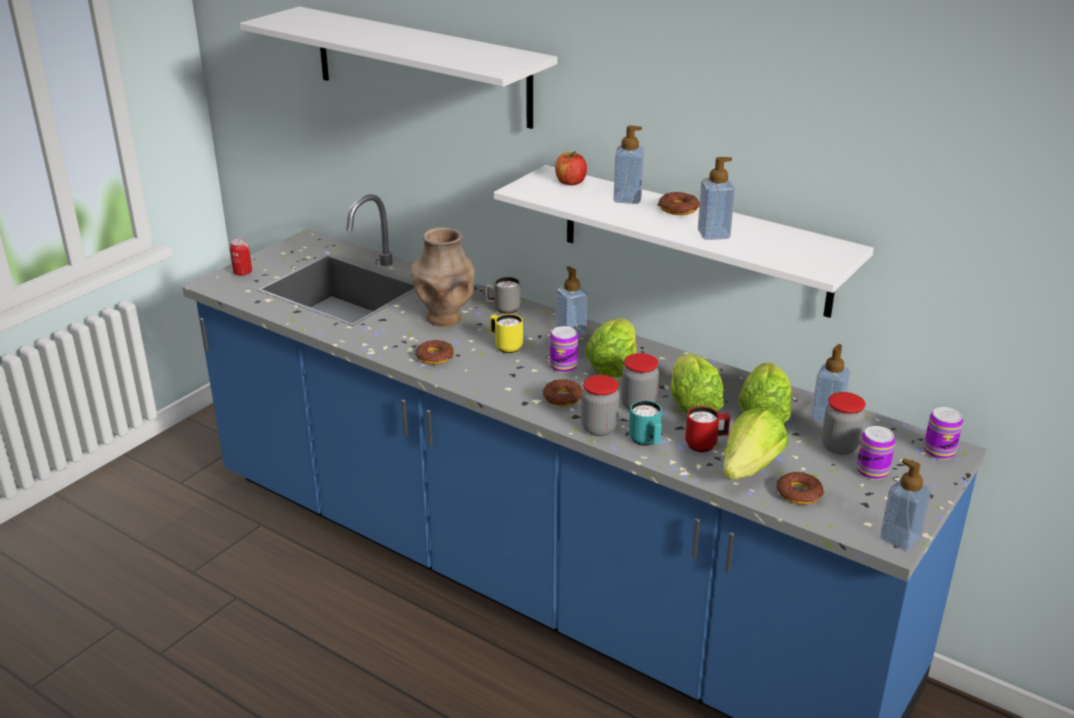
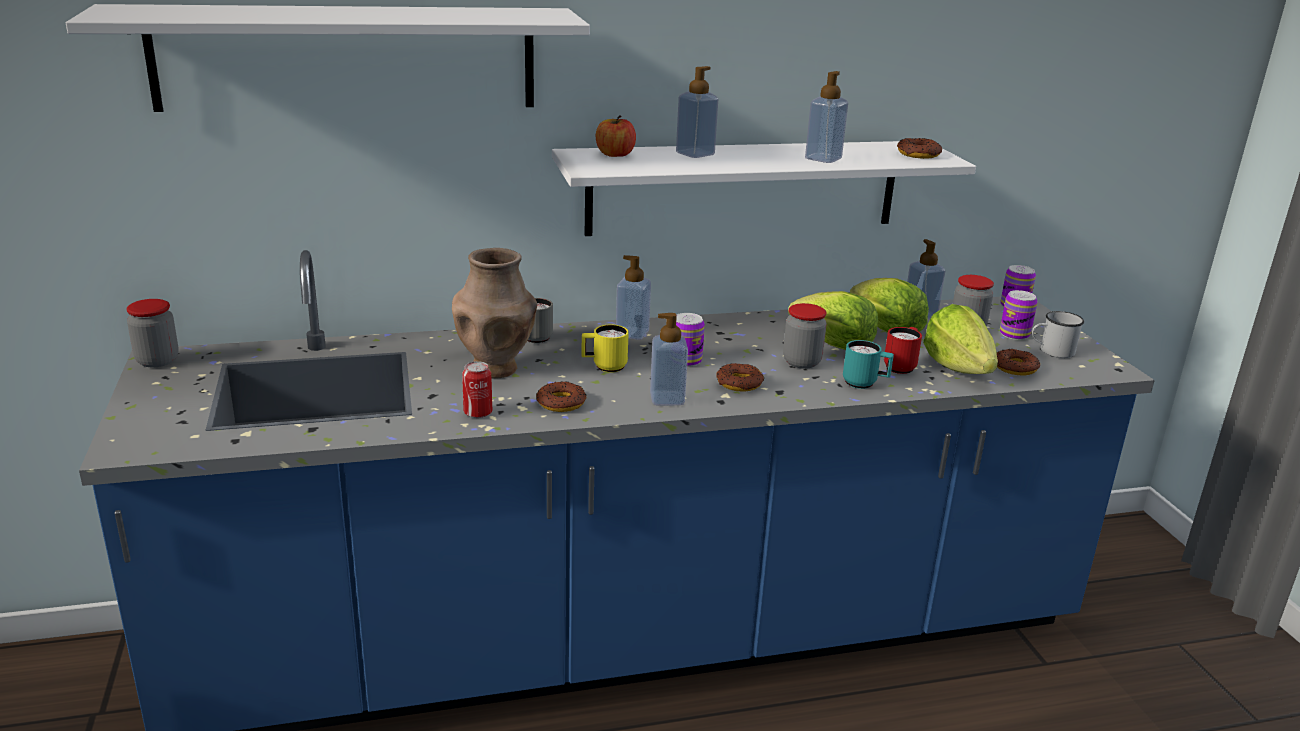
camera: 50 degrees left, 5 degrees down
can [230,239,252,276] -> can moved to [462,361,492,418]
jar [581,375,619,436] -> jar moved to [126,299,179,367]
lettuce [585,318,637,378] -> none
donut [658,192,700,215] -> donut moved to [897,138,942,159]
soap dispenser [880,458,931,551] -> soap dispenser moved to [650,313,688,405]
none -> white mug [1032,311,1084,358]

